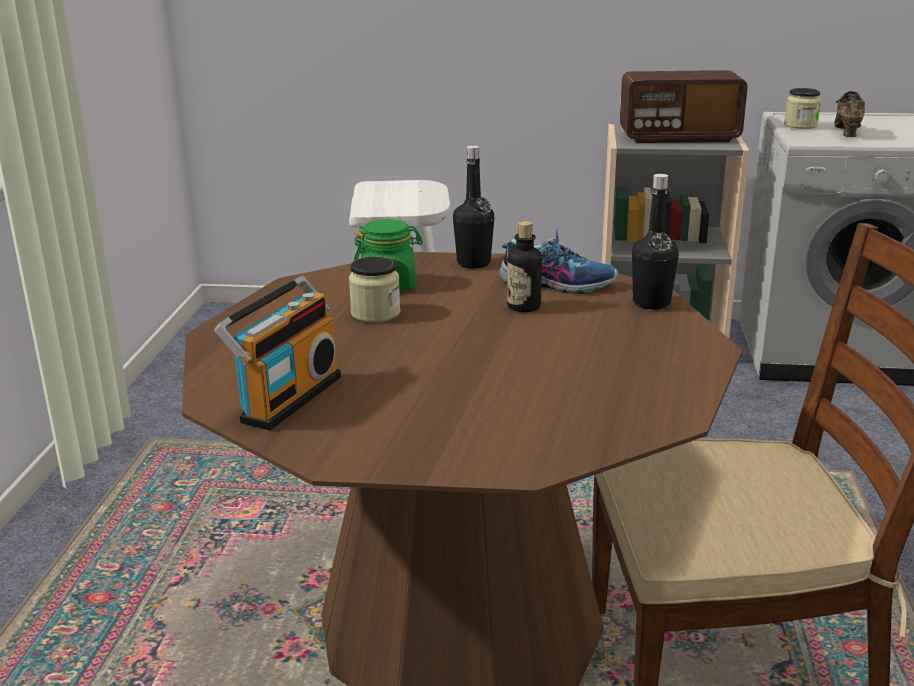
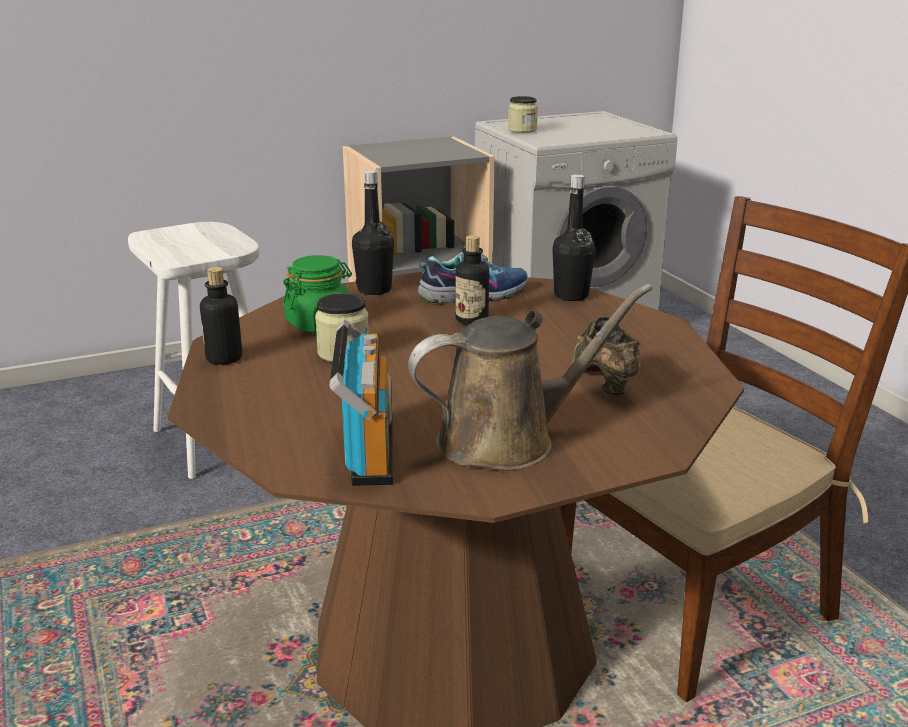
camera: 30 degrees left, 0 degrees up
radio [620,70,748,143] -> none
brown shoe [834,91,865,137] -> brown shoe moved to [572,316,641,395]
none -> bottle [200,267,242,365]
none -> brown watering can [408,284,652,471]

